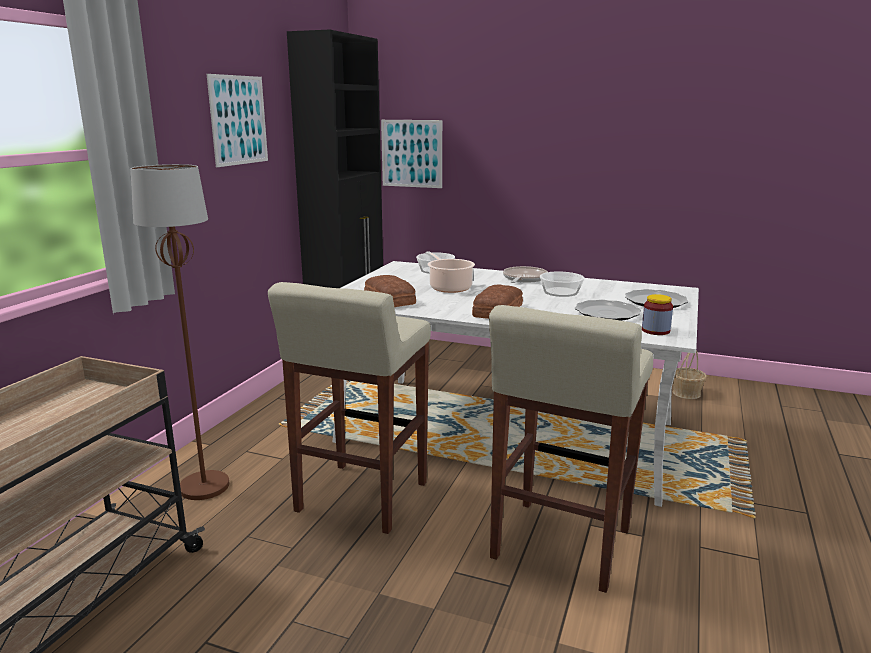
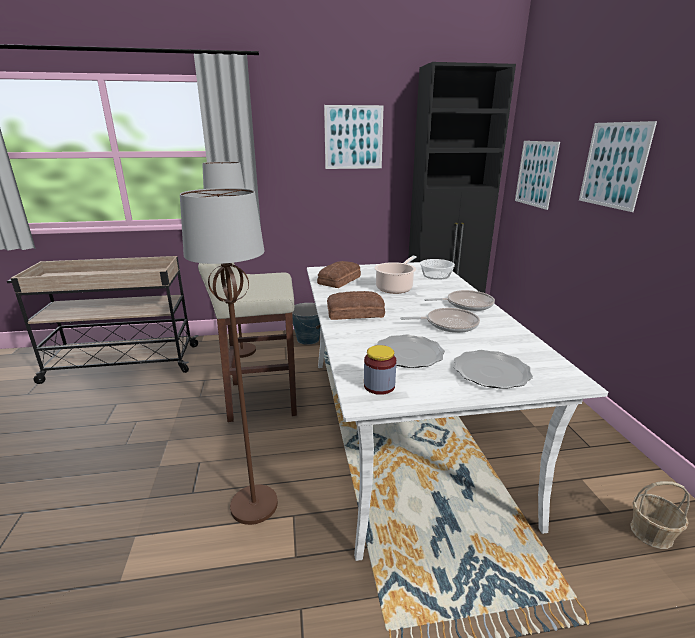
camera: 60 degrees right, 5 degrees up
beige stool [489,305,653,593] -> brown floor lamp [180,188,278,525]
bowl [540,271,584,297] -> frying pan [400,308,480,333]
none -> bucket [292,303,321,345]
none -> picture [579,121,657,212]

